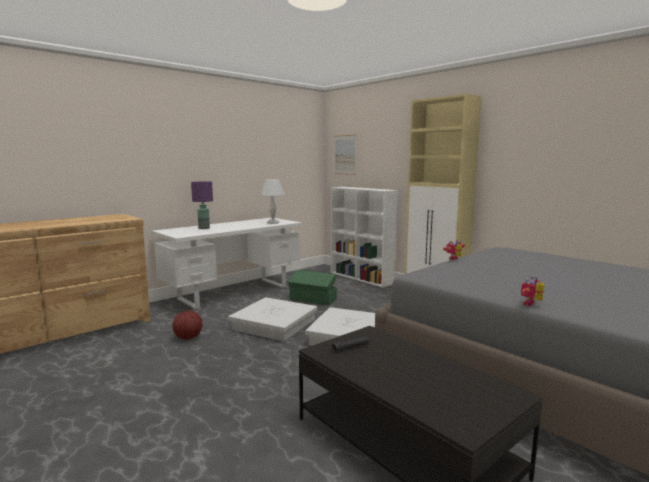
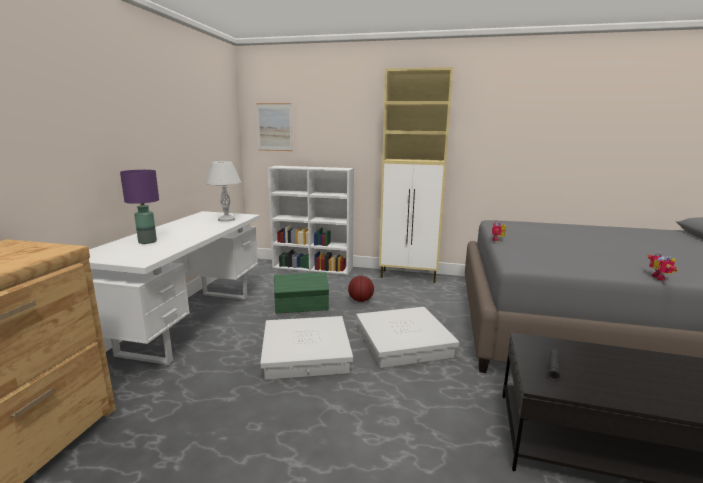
camera: 35 degrees left, 5 degrees up
basketball [172,311,202,340] -> basketball moved to [348,276,374,302]

